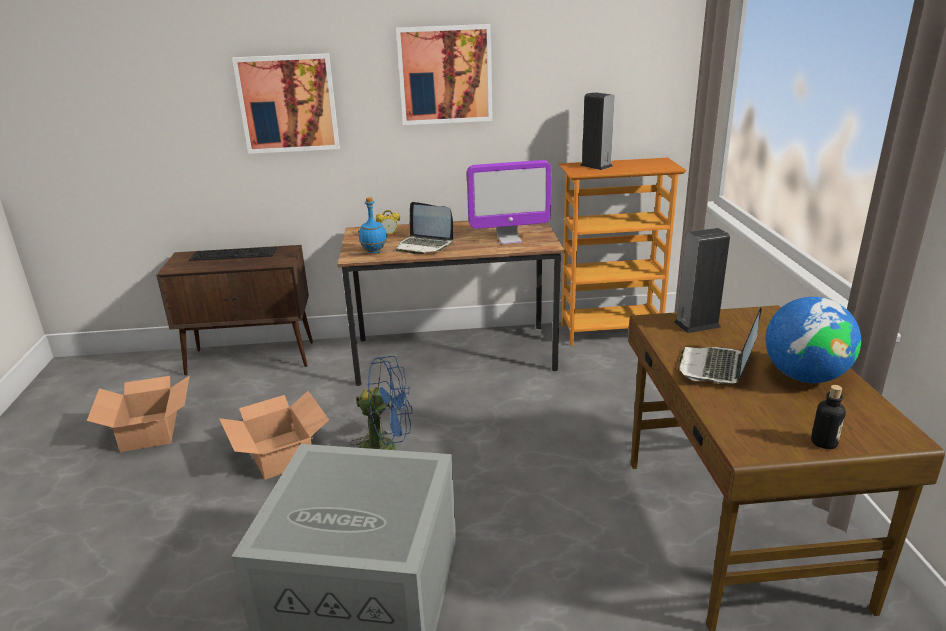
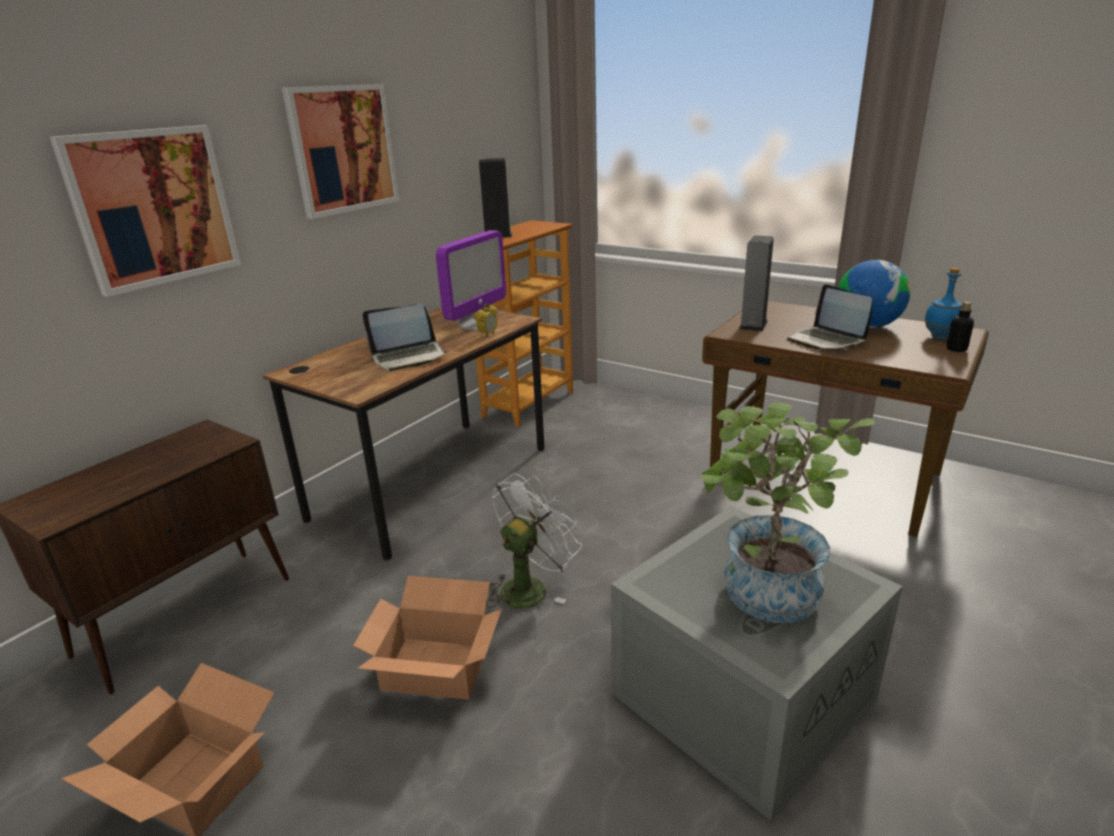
camera: 50 degrees left, 0 degrees up
keyboard [189,247,277,261] -> none
blue fan [350,356,412,450] -> white fan [486,474,582,609]
blue bottle [359,197,387,254] -> blue bottle moved to [924,268,962,339]
alarm clock [376,210,400,236] -> alarm clock moved to [475,304,498,337]
none -> potted plant [701,402,875,623]

